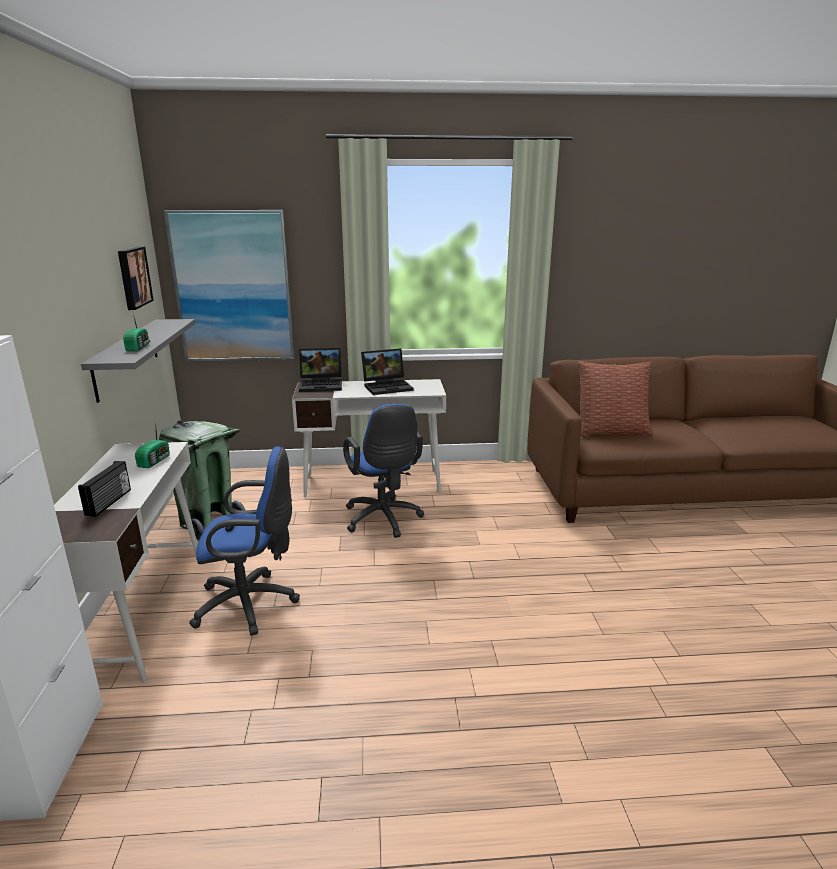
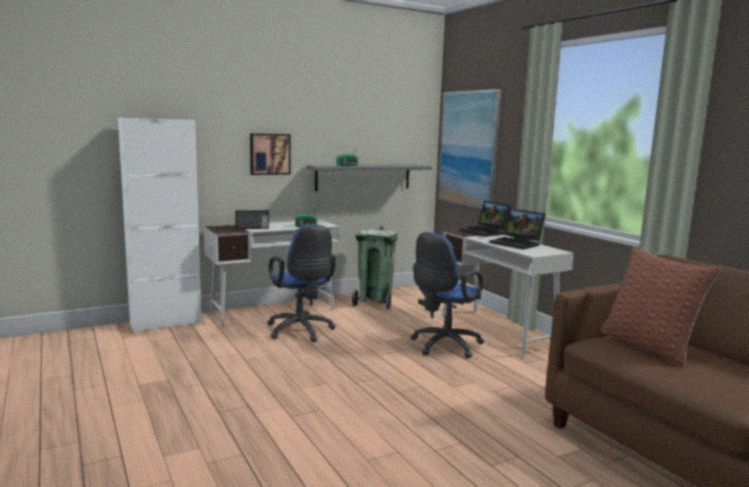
camera: 65 degrees right, 10 degrees down
picture [118,247,154,310] -> picture moved to [250,133,291,175]

